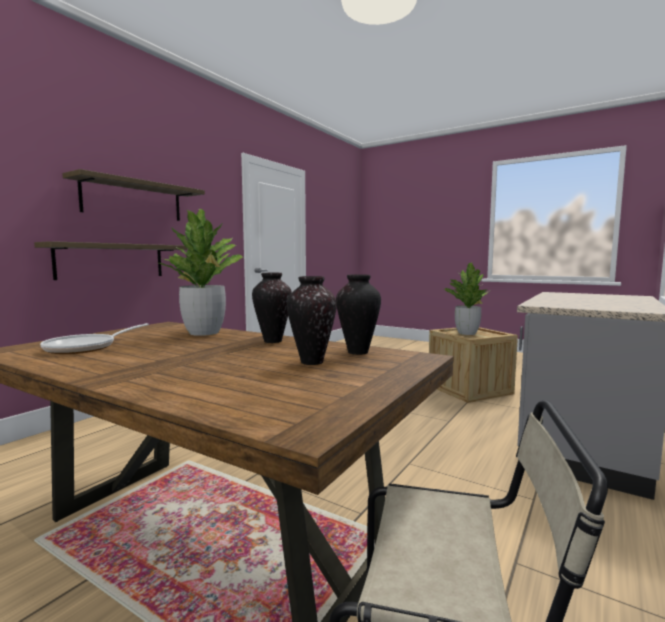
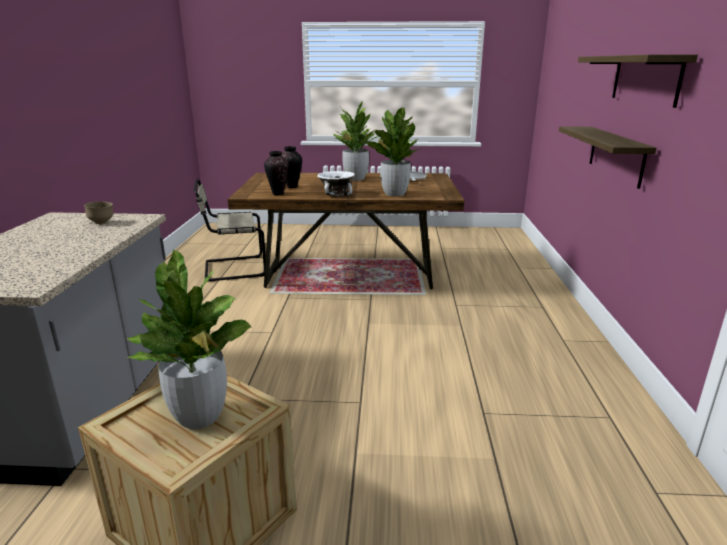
camera: 150 degrees right, 15 degrees up
vase [252,273,292,343] -> white bowl [317,171,355,196]
none -> brown bowl [84,201,113,224]
none -> potted plant [334,101,379,181]

